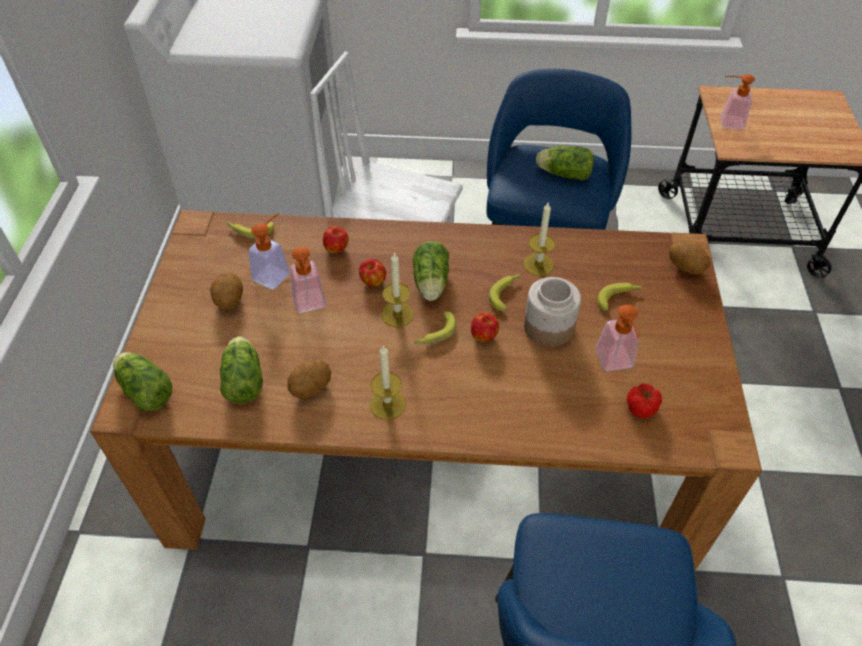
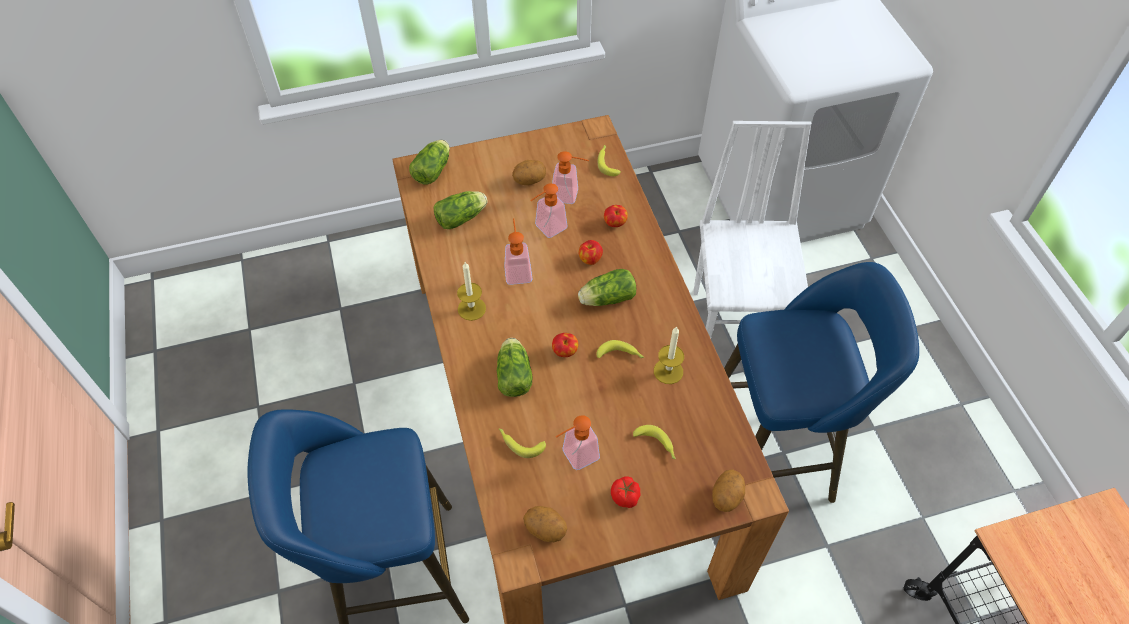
camera: 70 degrees right, 5 degrees up
potato [287,359,331,399] -> potato moved to [523,506,567,542]
candle [381,252,414,327] -> none
banana [414,311,456,344] -> banana moved to [499,429,546,458]
jar [524,277,581,347] -> none
lettuce [536,146,594,181] -> lettuce moved to [497,338,532,397]
tomato [627,384,662,418] -> tomato moved to [611,476,640,508]
soap dispenser [721,74,755,129] -> soap dispenser moved to [504,218,532,285]

